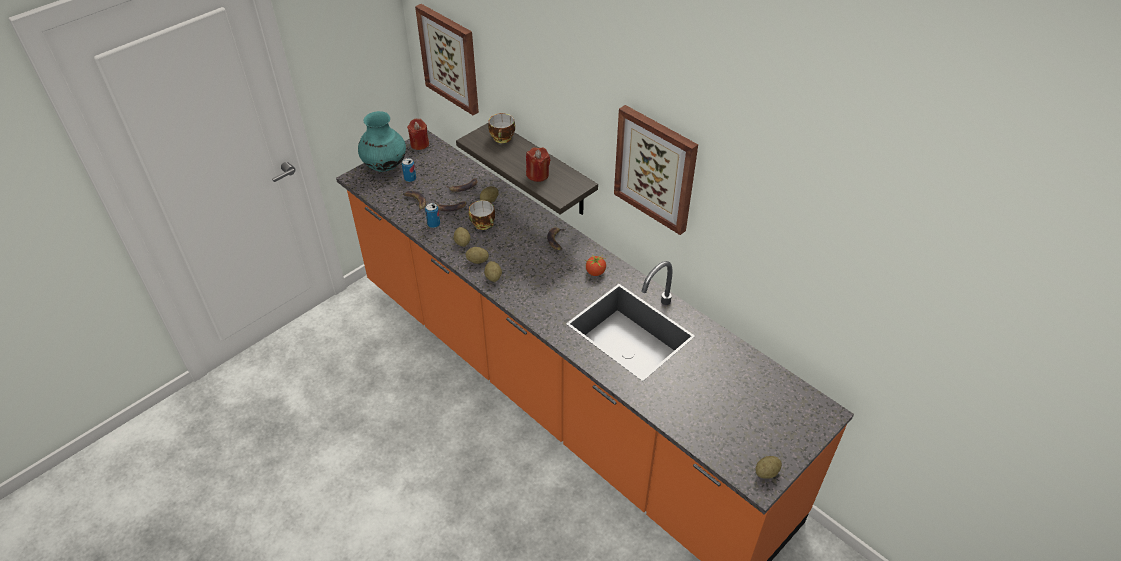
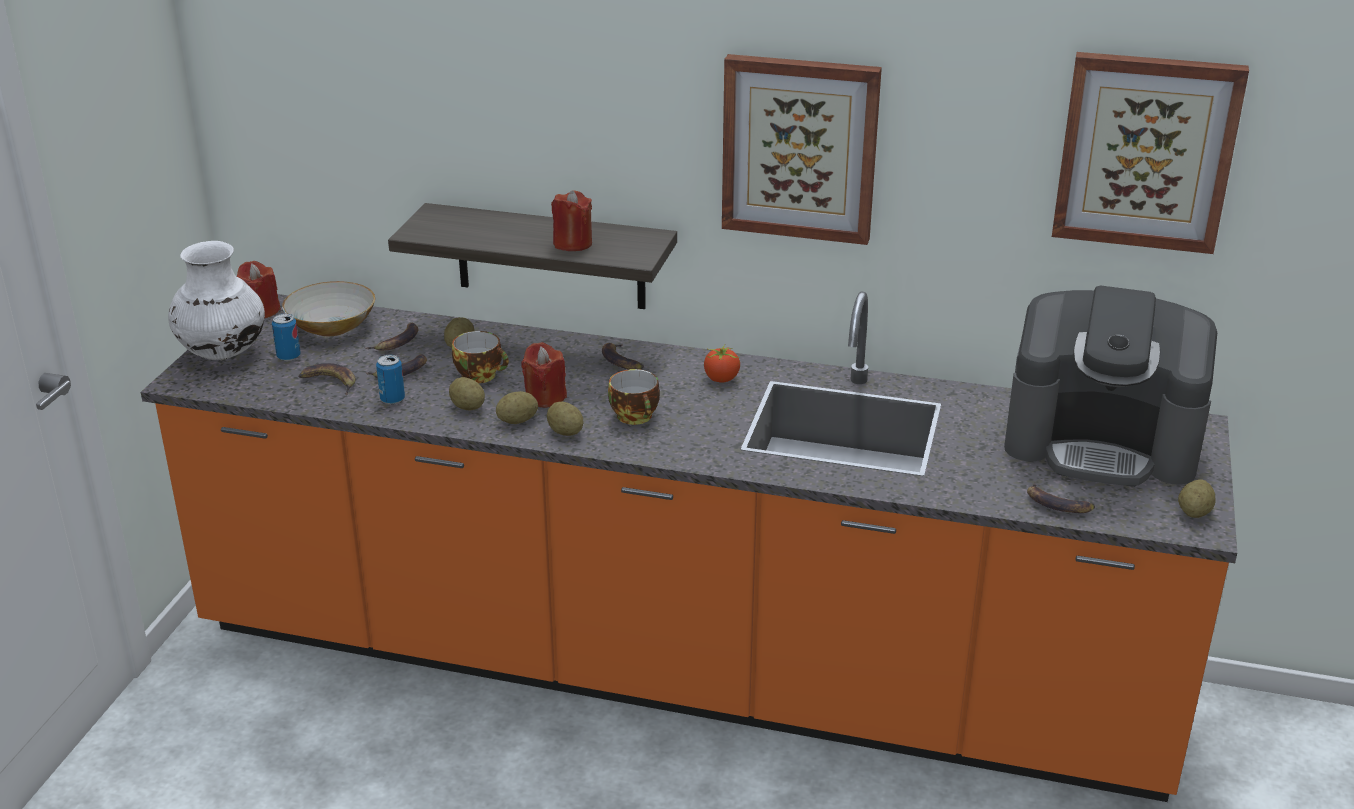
camera: 30 degrees left, 15 degrees down
turquoise vase [358,111,406,172] -> white vase [168,241,265,360]
picture [415,4,479,115] -> picture moved to [1052,52,1249,254]
cup [488,113,515,143] -> cup moved to [608,369,660,425]
none -> bowl [282,281,375,336]
none -> red candle [521,342,567,408]
none -> coffee machine [1004,286,1217,487]
none -> banana [1027,483,1095,513]

